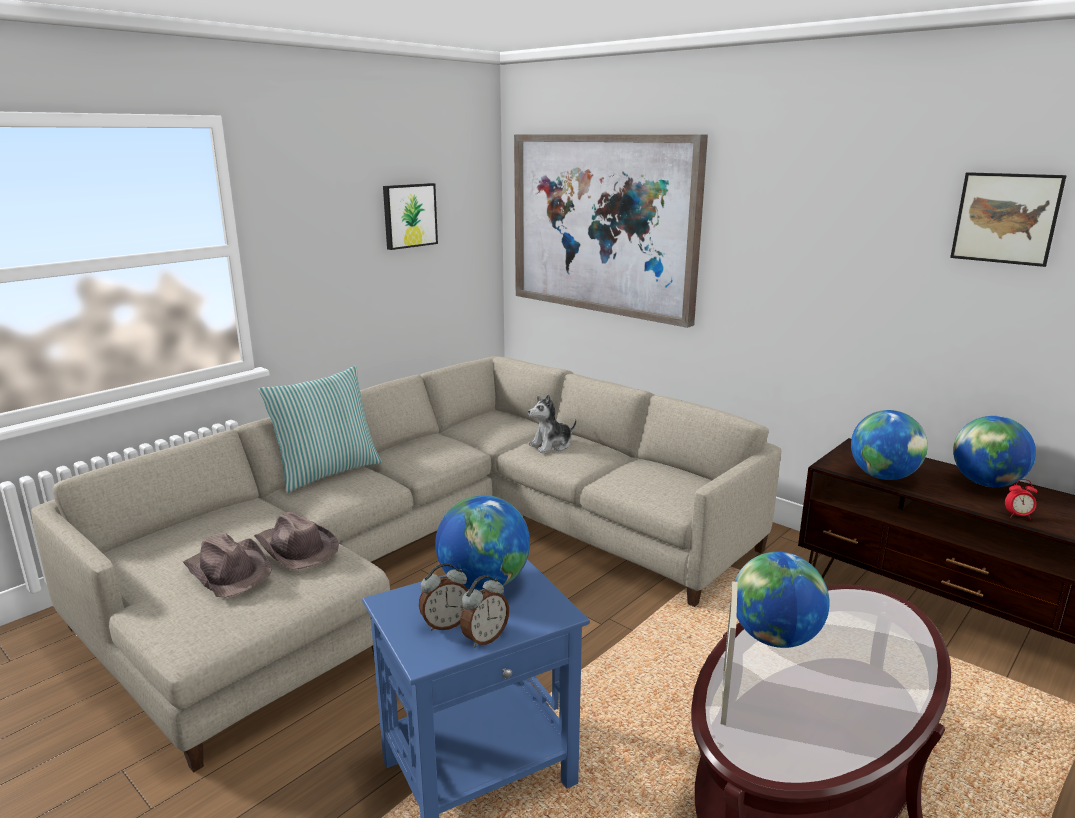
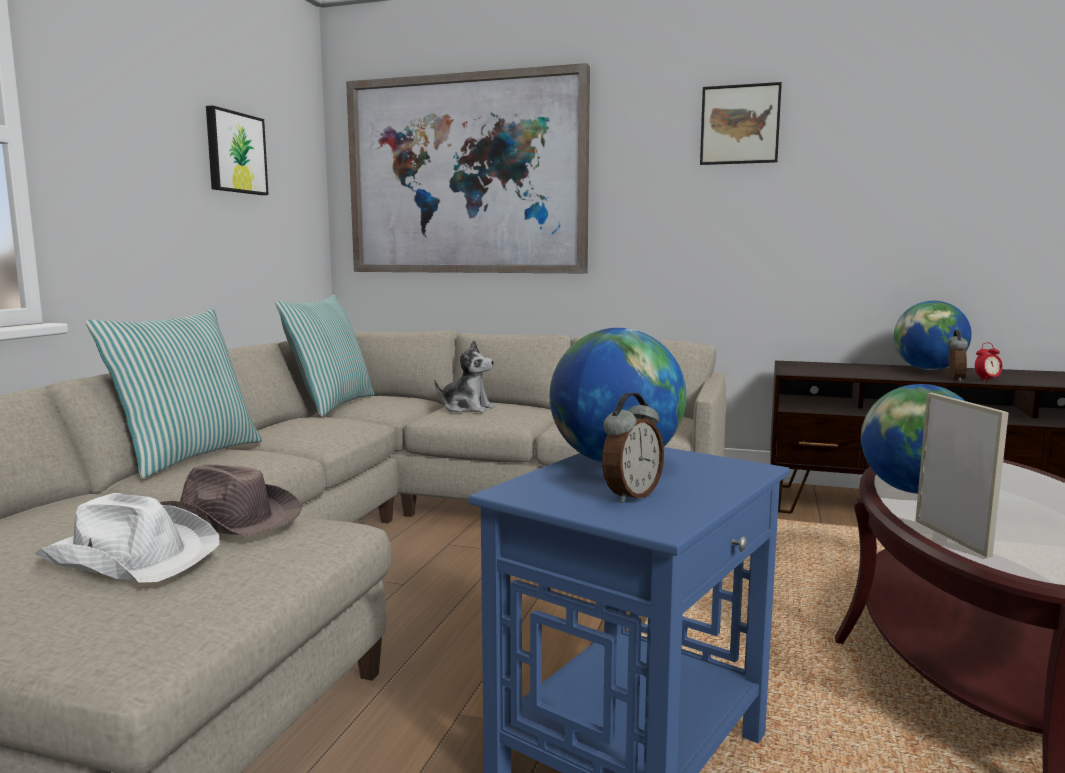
camera: 25 degrees left, 10 degrees down
brown hat [183,532,272,598] -> white hat [33,493,220,583]
alarm clock [460,575,509,648] -> alarm clock moved to [947,330,968,382]
plush toy [528,394,577,453] -> plush toy turned 105 degrees counterclockwise [435,340,495,413]
globe [851,410,928,480] -> none
picture [950,172,1067,267] -> picture moved to [700,82,782,165]
none -> pillow [276,295,374,417]

